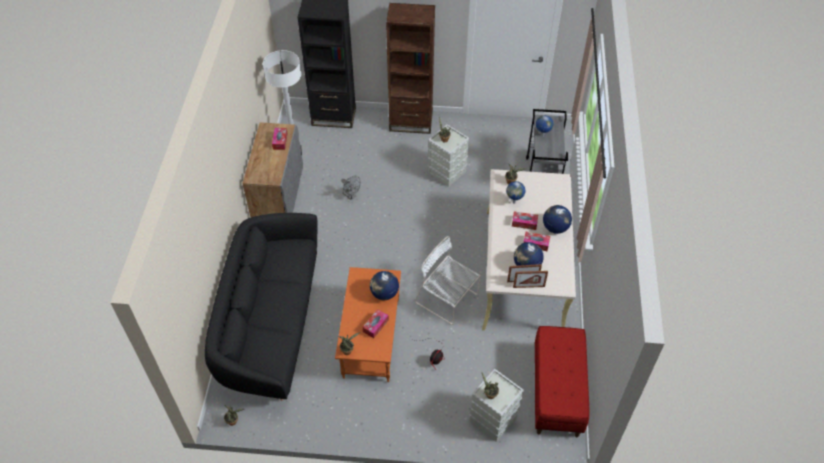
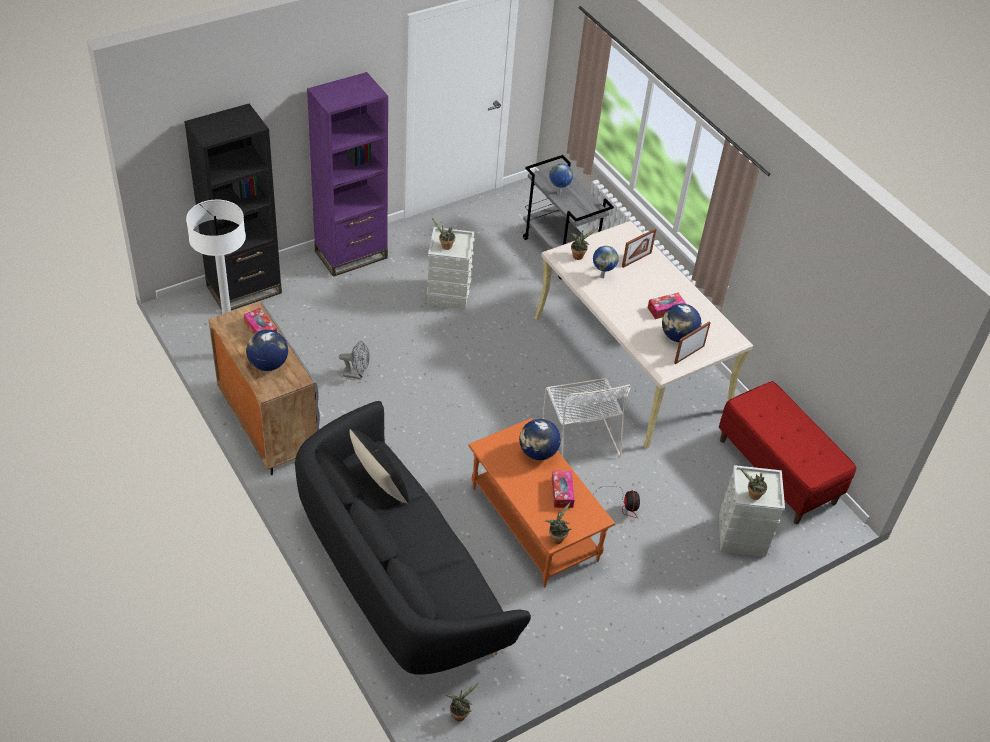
camera: 40 degrees left, 5 degrees down
brown bookcase [386,3,435,134] -> purple bookcase [307,72,388,277]
white chair [415,236,481,325] -> white chair turned 105 degrees counterclockwise [543,378,631,457]
tissue box [512,211,538,230] -> none
picture frame [513,271,548,288] -> picture frame moved to [622,228,656,268]
globe [543,205,572,234] -> globe moved to [246,329,288,371]
none -> black pillow [350,428,409,503]

